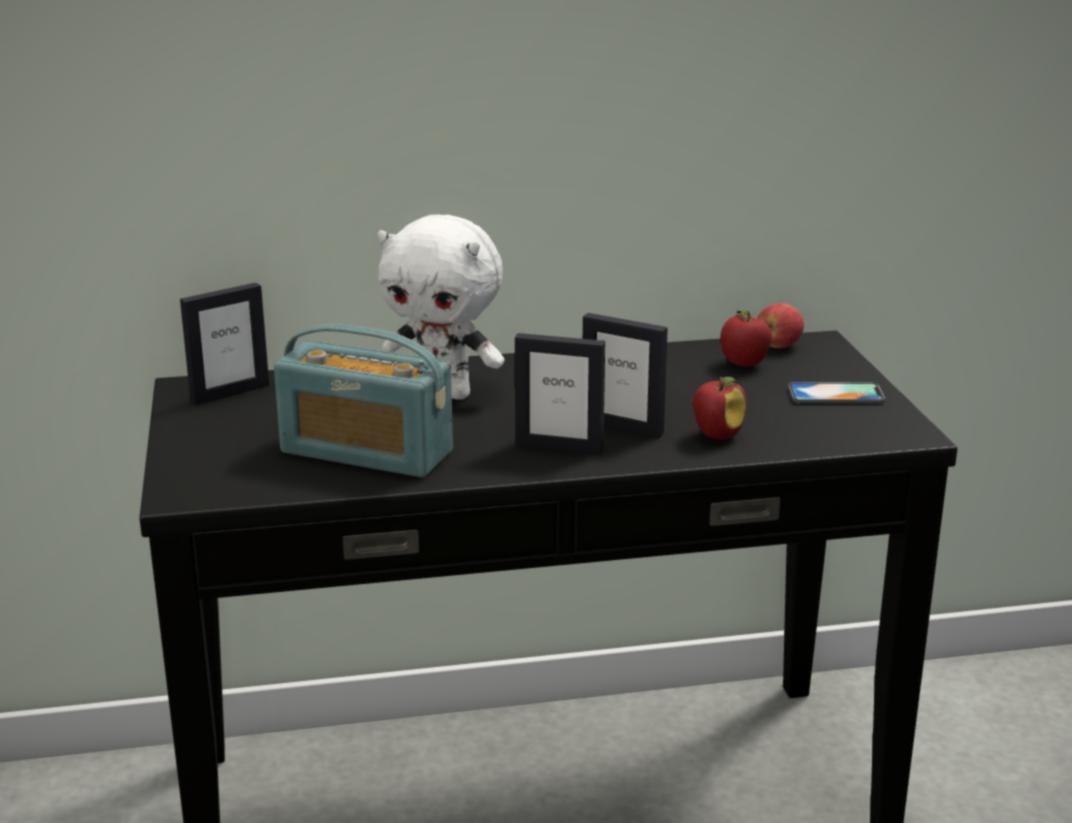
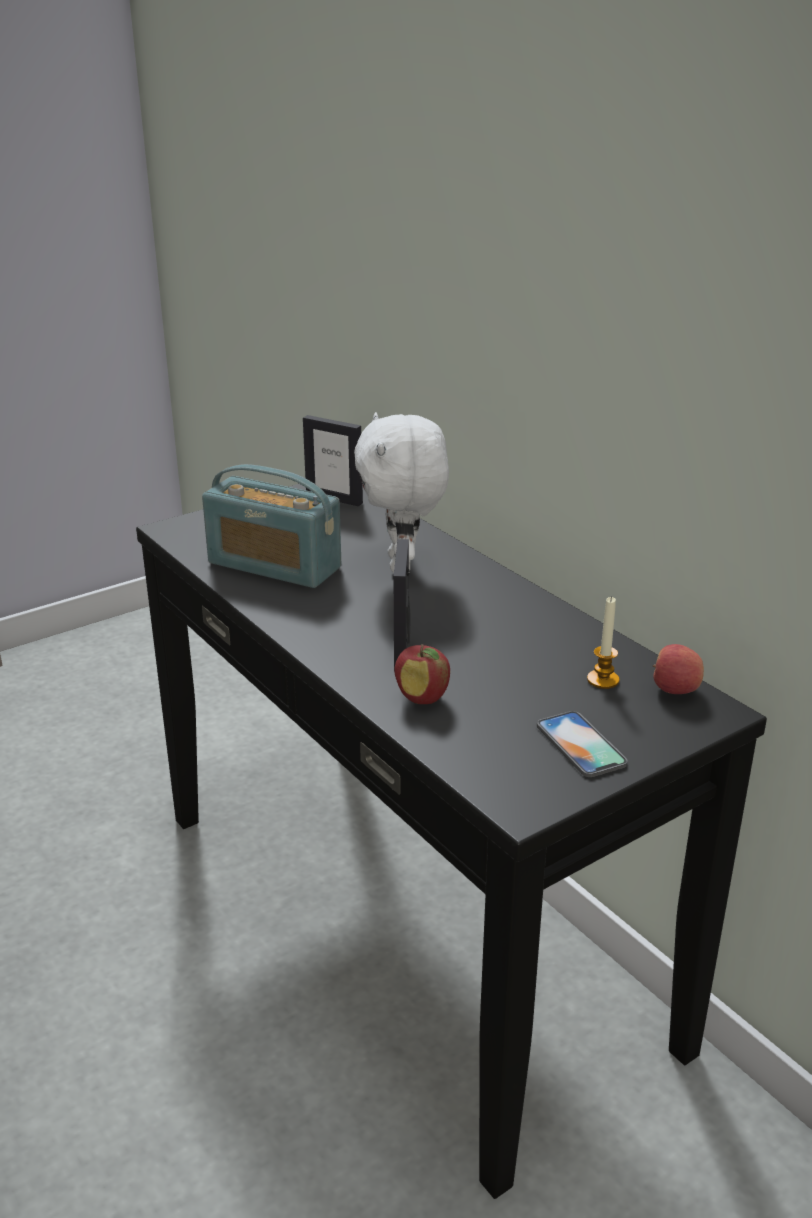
camera: 65 degrees right, 5 degrees up
radio [274,324,453,478] -> radio turned 60 degrees counterclockwise [202,464,341,588]
picture frame [515,333,605,454] -> none
apple [720,310,772,367] -> candle [587,596,620,689]

